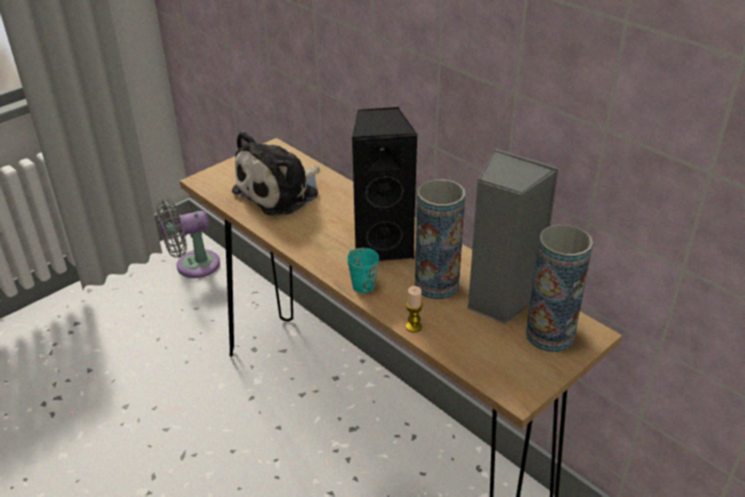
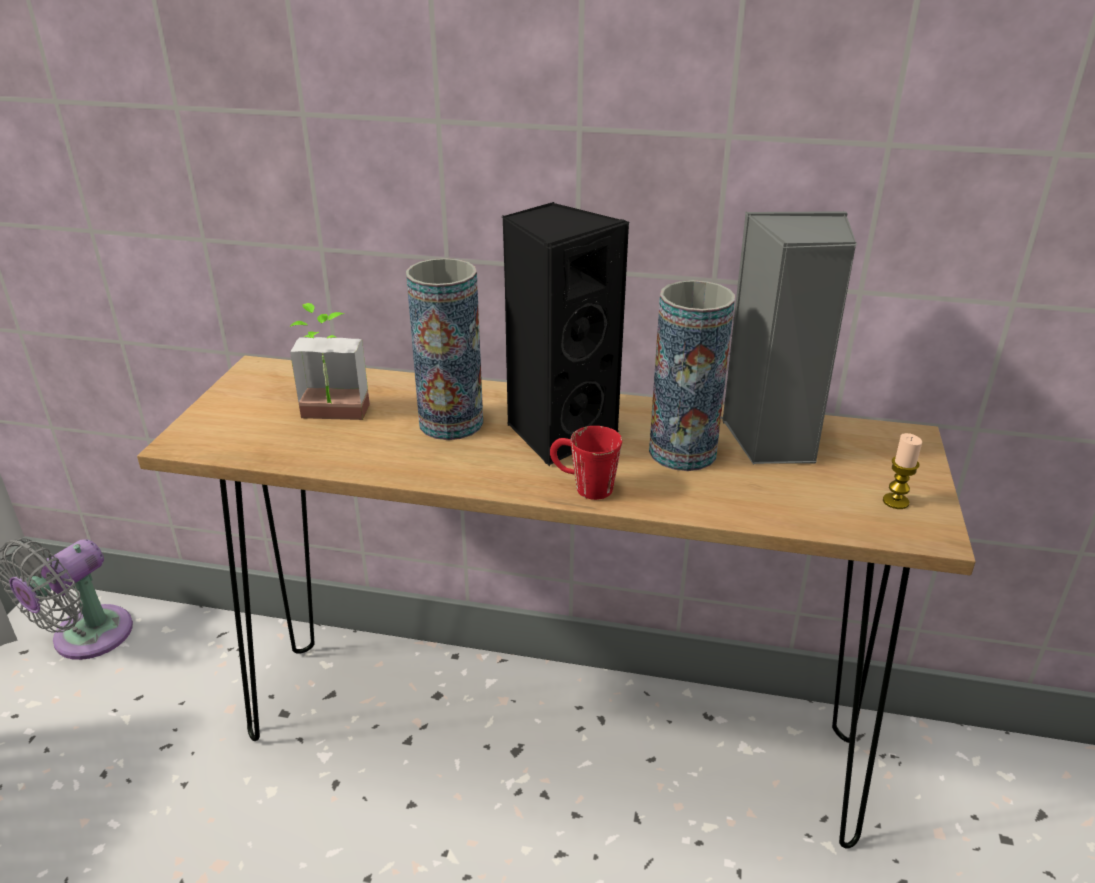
camera: 35 degrees left, 5 degrees down
plush toy [232,131,320,216] -> potted plant [290,303,370,420]
turquoise mug [347,248,379,293] -> red mug [550,426,622,500]
candle [406,286,423,333] -> candle moved to [883,433,922,509]
vase [526,224,593,352] -> vase moved to [406,258,483,440]

